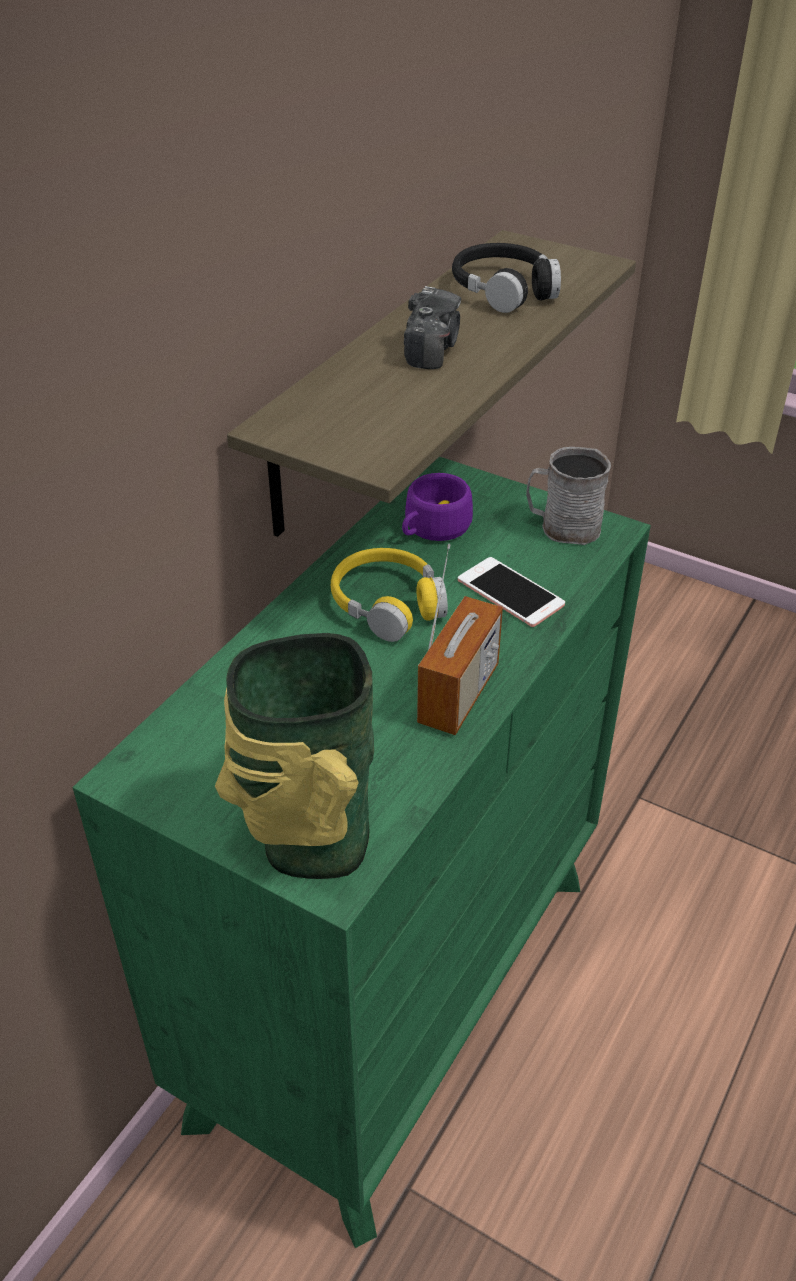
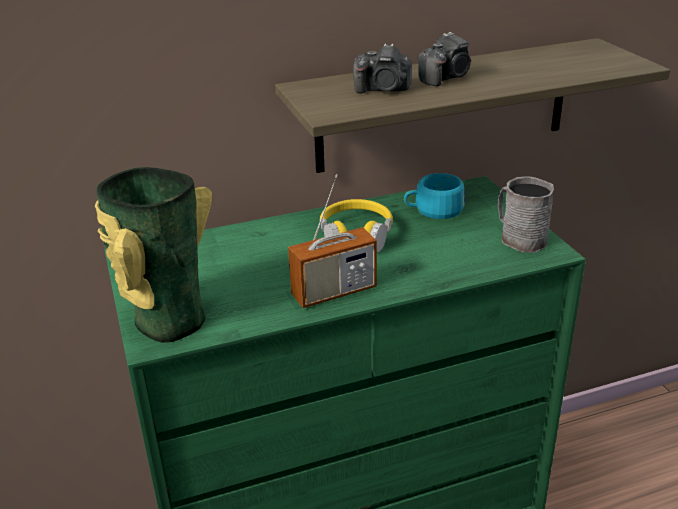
camera: 40 degrees right, 10 degrees down
purple cup [402,473,473,541] -> turquoise cup [404,173,465,219]
black headphones [452,243,561,313] -> none
phone [458,557,565,627] -> none
none -> camera [353,44,412,93]

